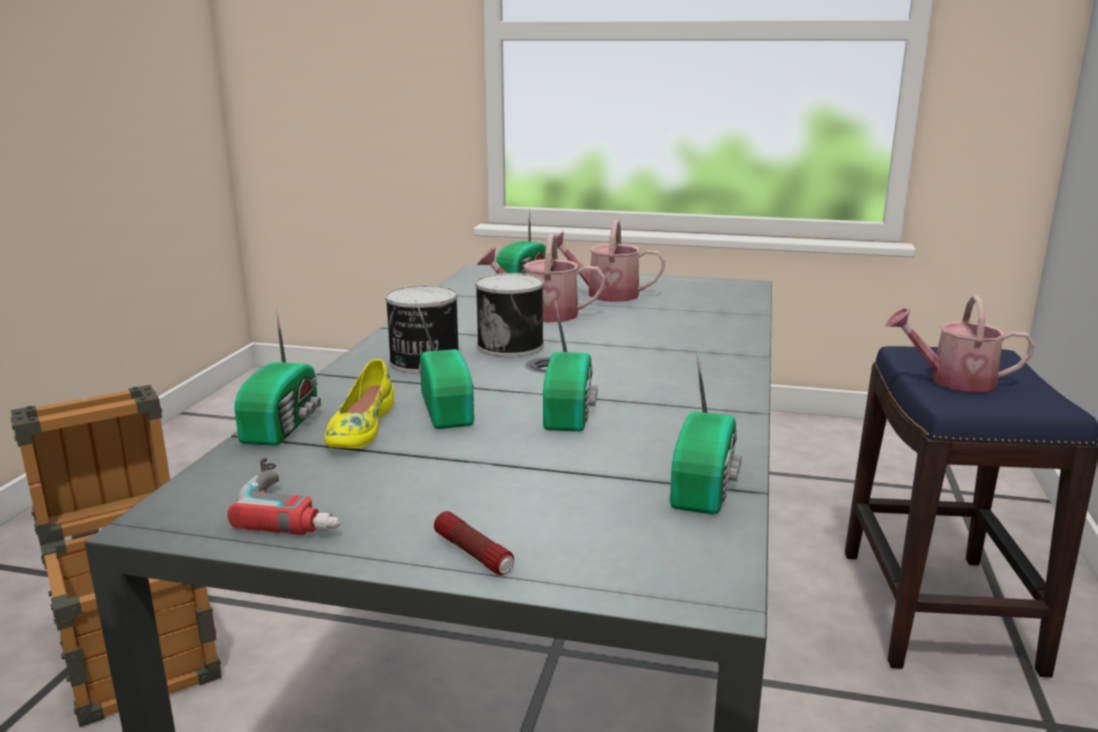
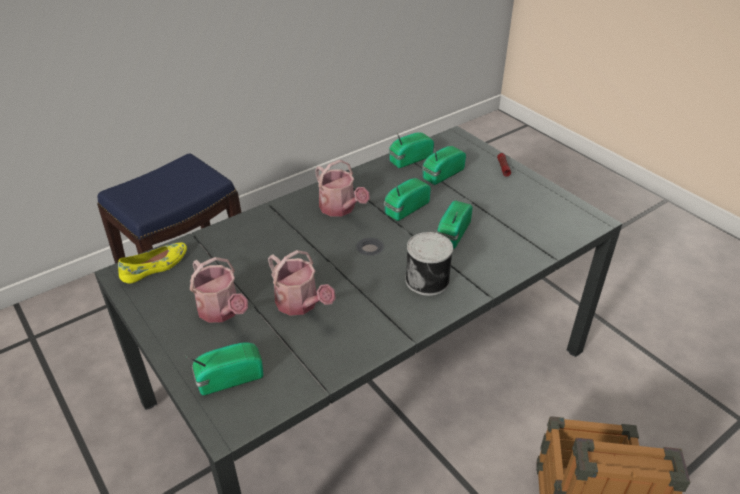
camera: 140 degrees left, 20 degrees up
power drill [227,458,341,535] -> none
radio [234,308,321,446] -> radio moved to [422,146,466,185]
yellow shoe [324,359,394,449] -> yellow shoe moved to [118,242,187,284]
can [475,273,544,357] -> none
watering can [885,295,1035,393] -> watering can moved to [315,160,370,217]

